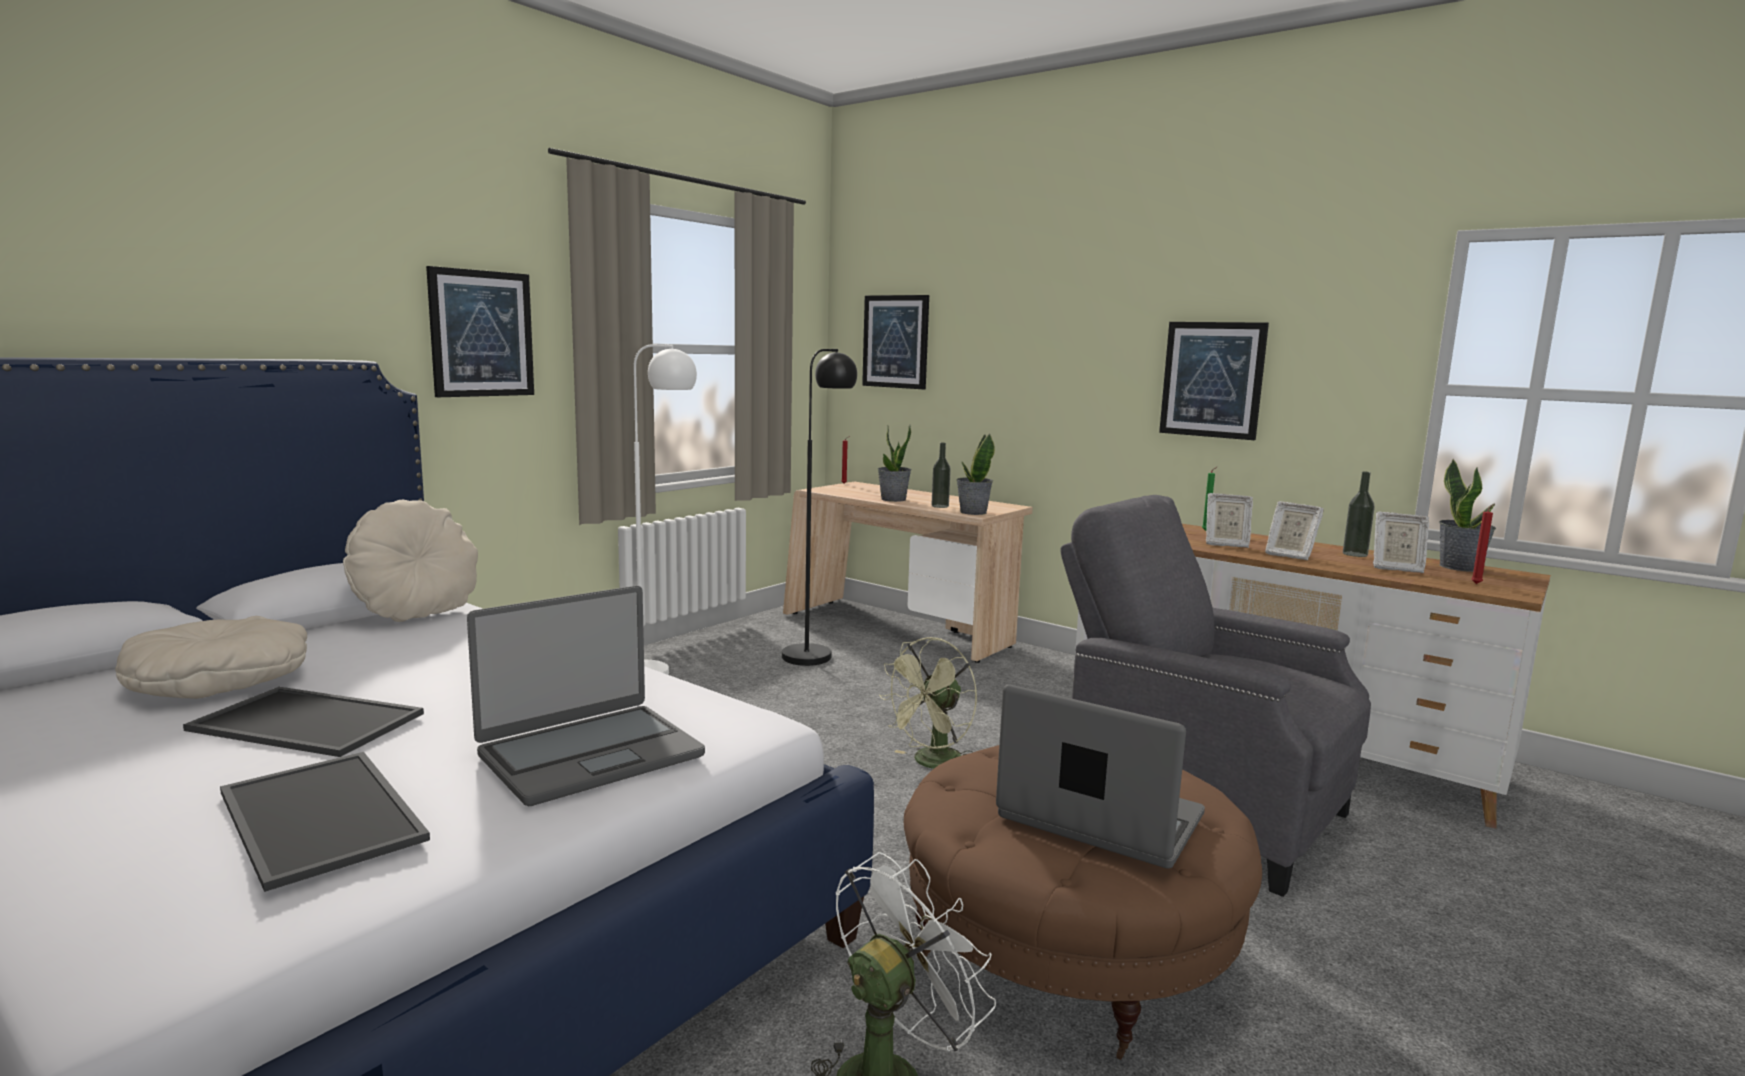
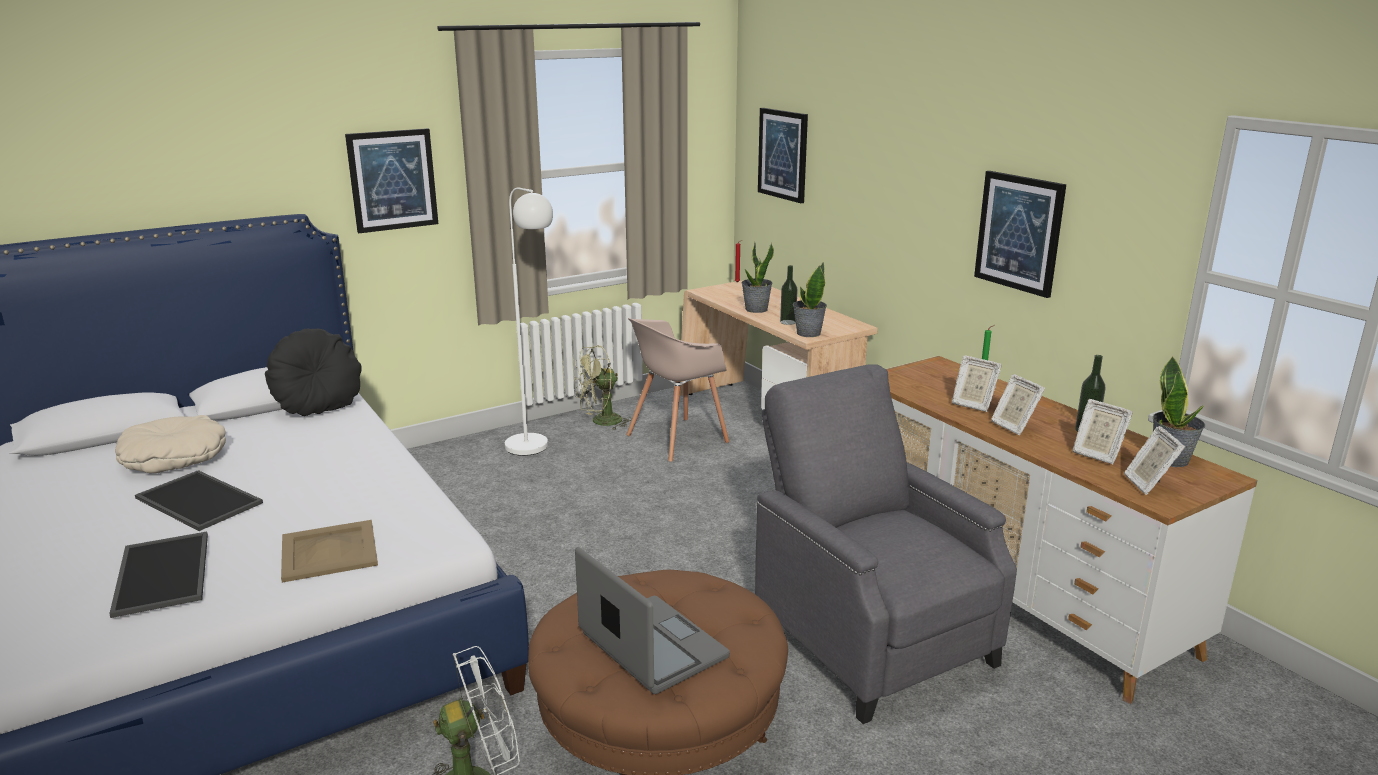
camera: 20 degrees right, 10 degrees up
beige pillow [343,500,478,622] -> black pillow [265,329,362,416]
laptop [467,586,705,806] -> beige tray [281,520,378,583]
black floor lamp [782,349,857,666] -> beige chair [626,318,729,462]
green fan [879,637,977,769] -> green fan moved to [574,345,631,430]
red candle [1471,504,1495,584] -> picture frame [1124,426,1185,495]

